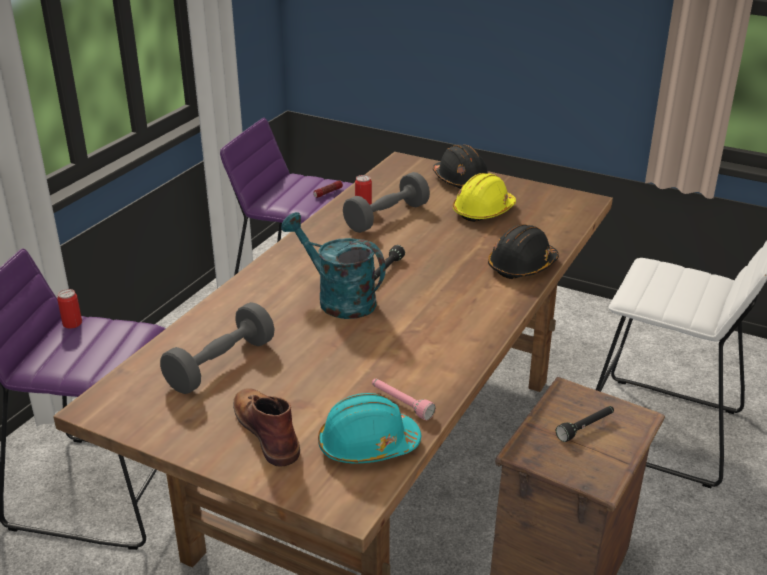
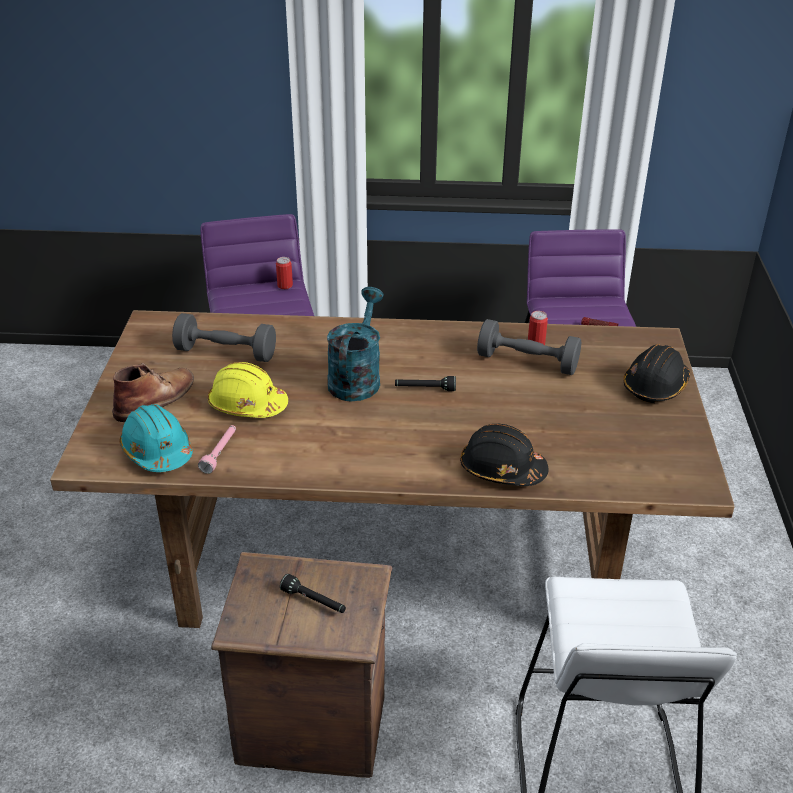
camera: 65 degrees right, 5 degrees up
yellow hard hat [453,173,516,222] -> yellow hard hat moved to [208,362,288,418]

